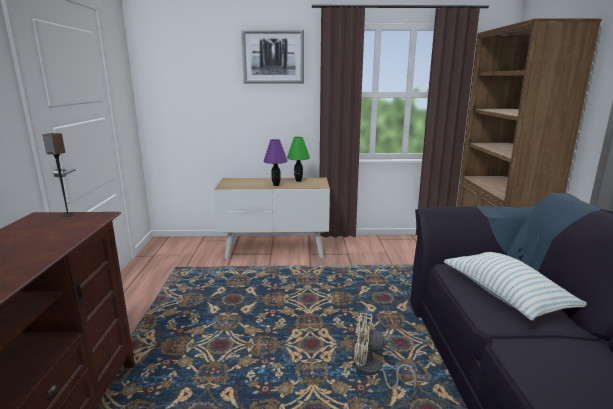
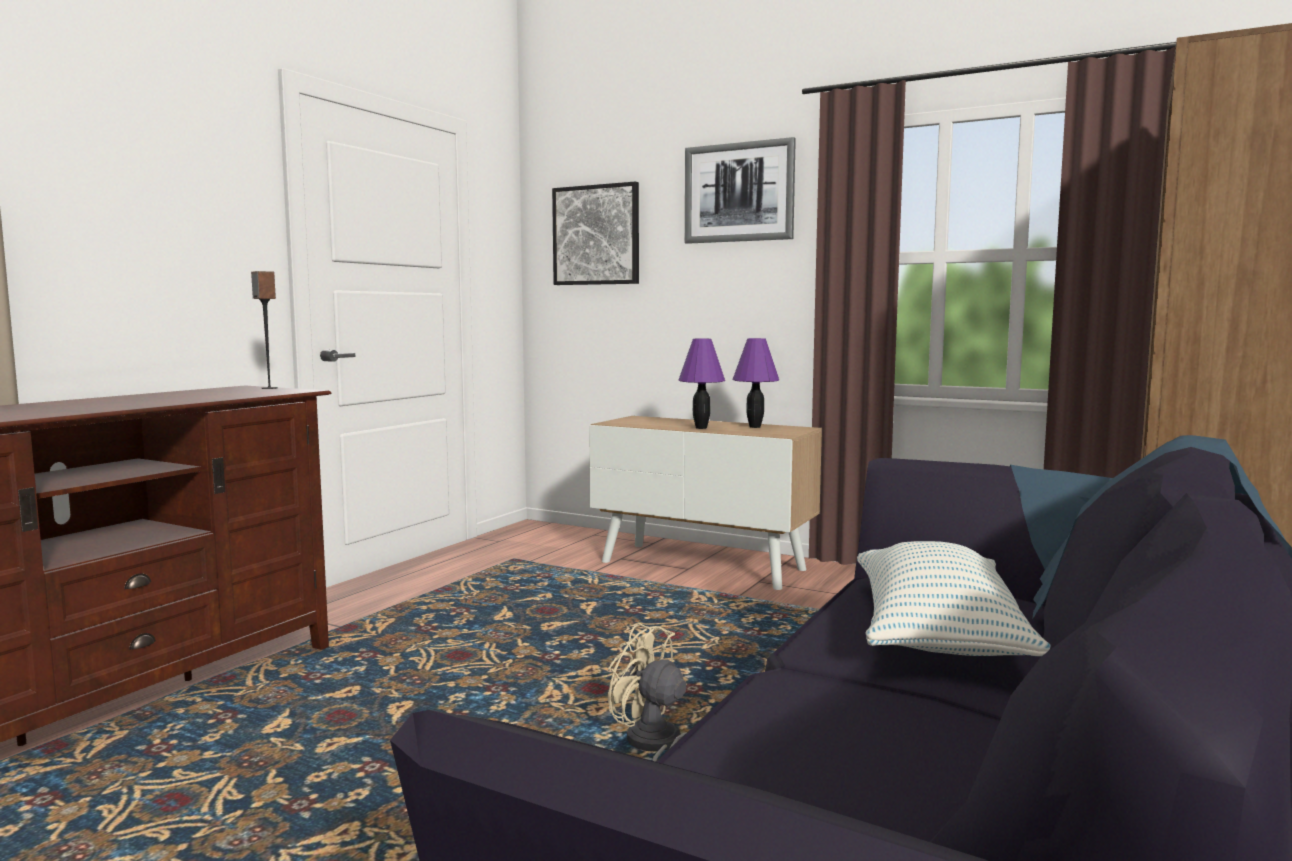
camera: 30 degrees right, 10 degrees down
green table lamp [287,137,310,182] -> purple table lamp [732,338,779,428]
none -> picture [552,182,639,285]

